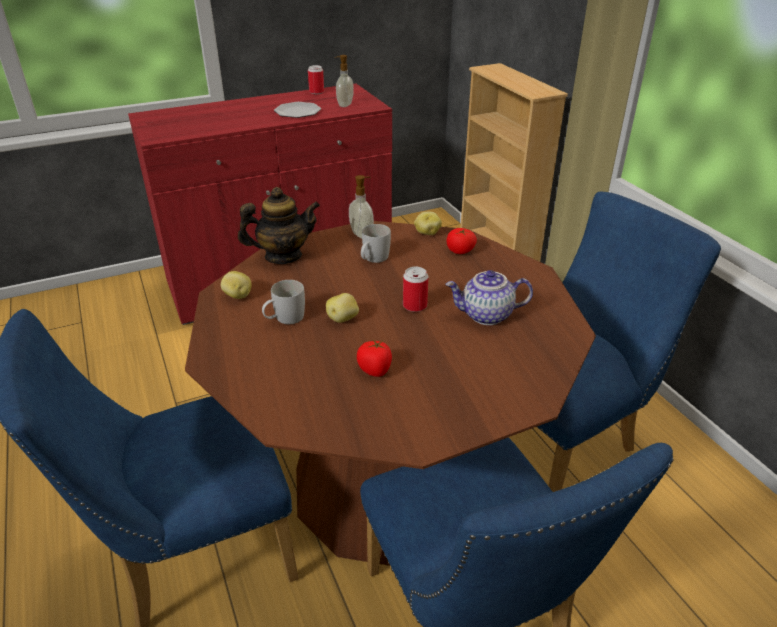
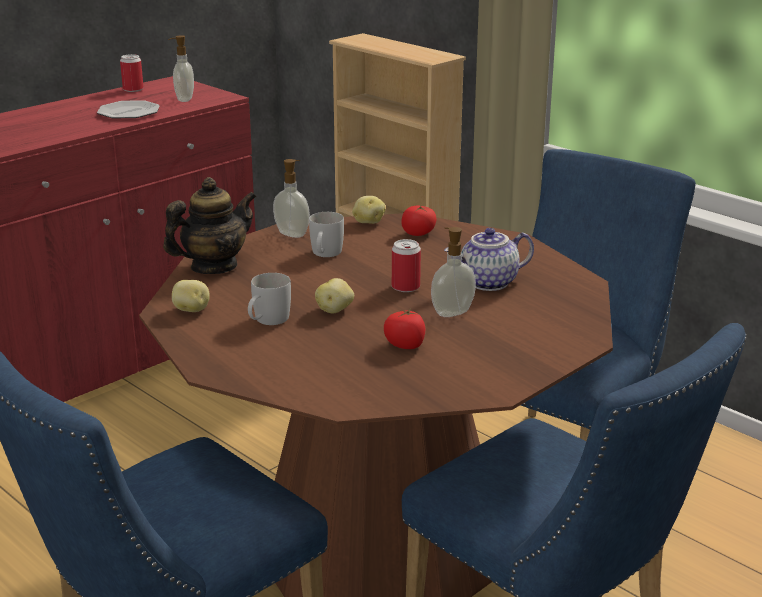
camera: 20 degrees left, 10 degrees down
none -> soap dispenser [431,227,476,317]

